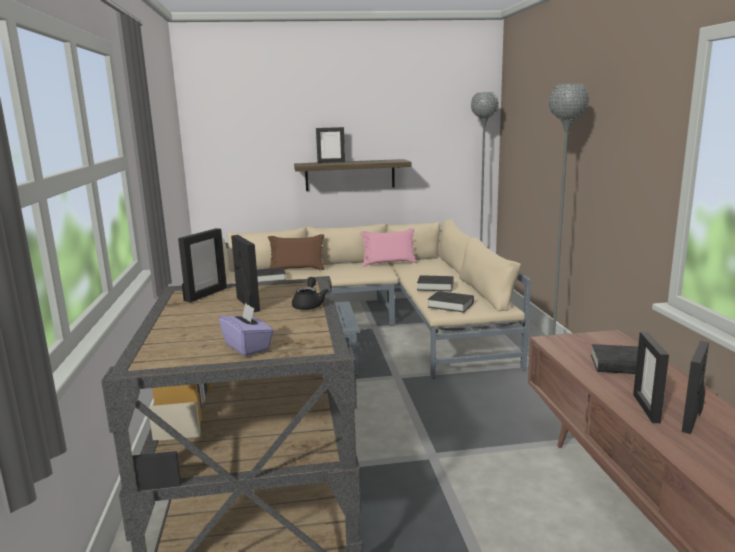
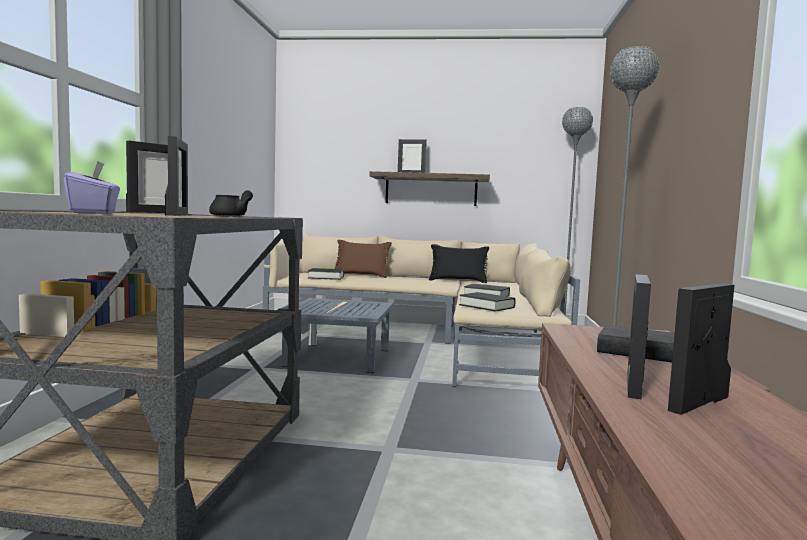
camera: 15 degrees right, 10 degrees down
pink pillow [360,228,416,267] -> black pillow [429,244,489,283]

